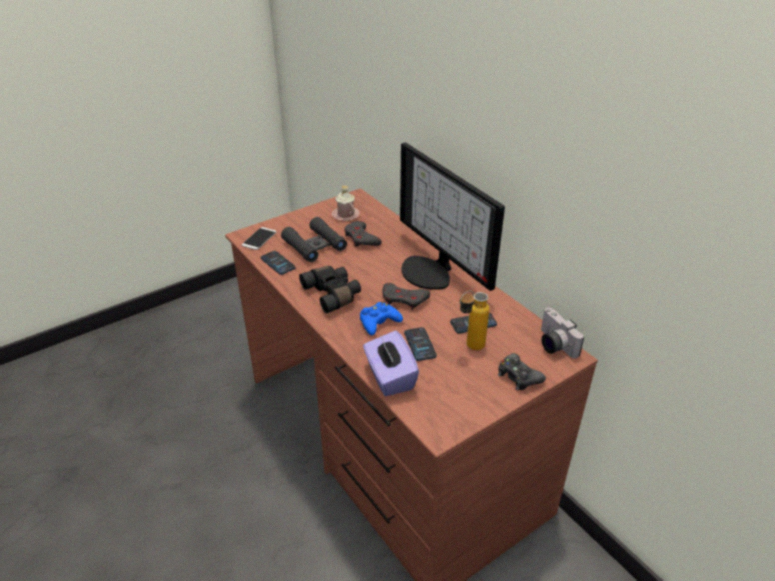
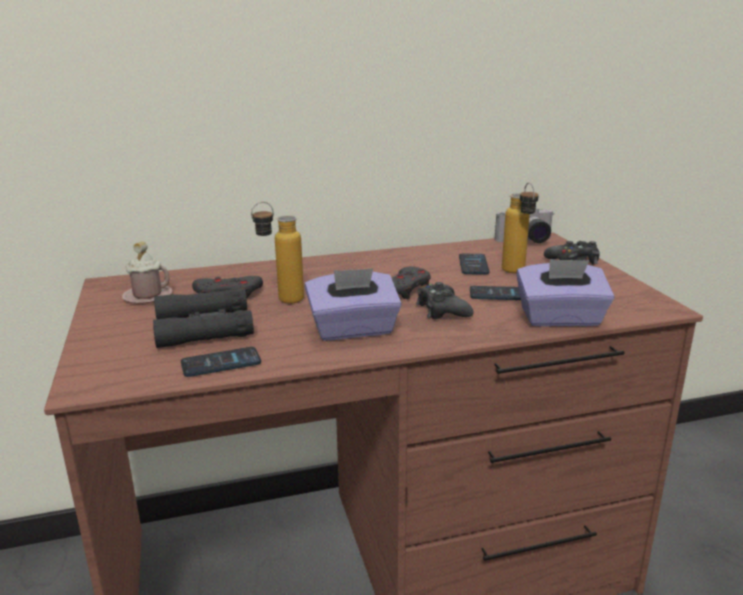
camera: 70 degrees left, 15 degrees down
phone [242,227,276,250] -> none
black binoculars [299,266,361,313] -> purple tissue box [305,268,402,341]
blue game controller [360,301,403,335] -> black game controller [416,282,474,319]
monitor [400,142,505,291] -> none
none -> bottle [251,202,304,304]

